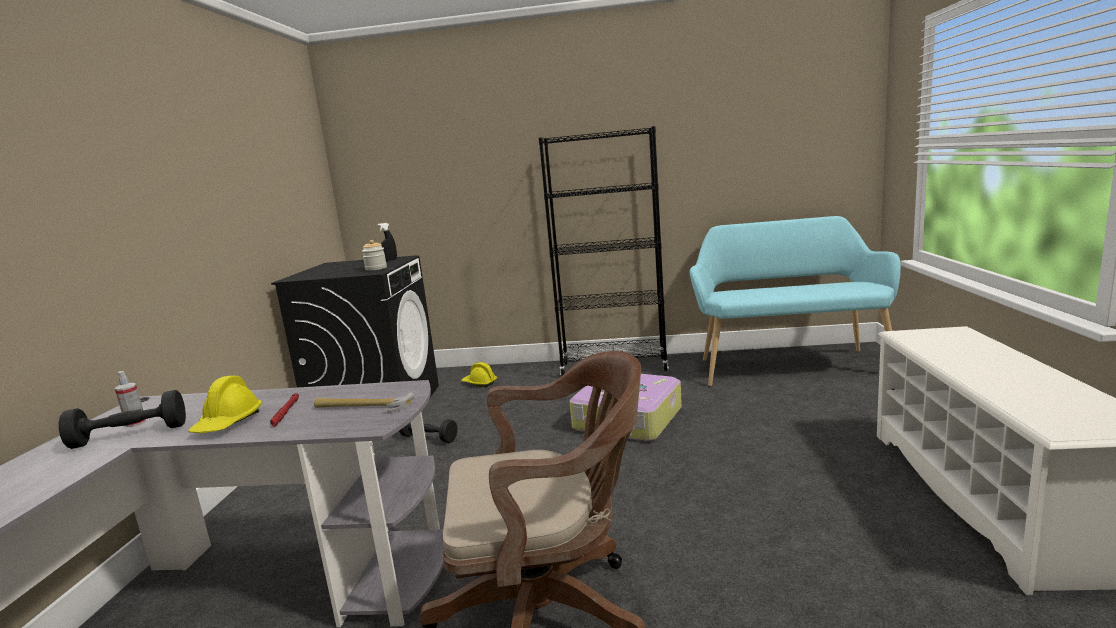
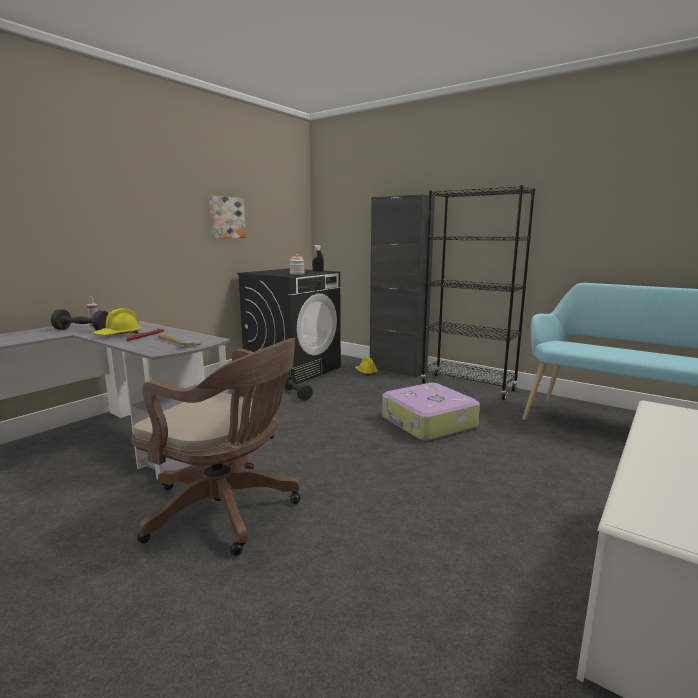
camera: 30 degrees right, 0 degrees up
none -> picture [209,196,246,238]
none -> black cabinet [370,194,435,378]

